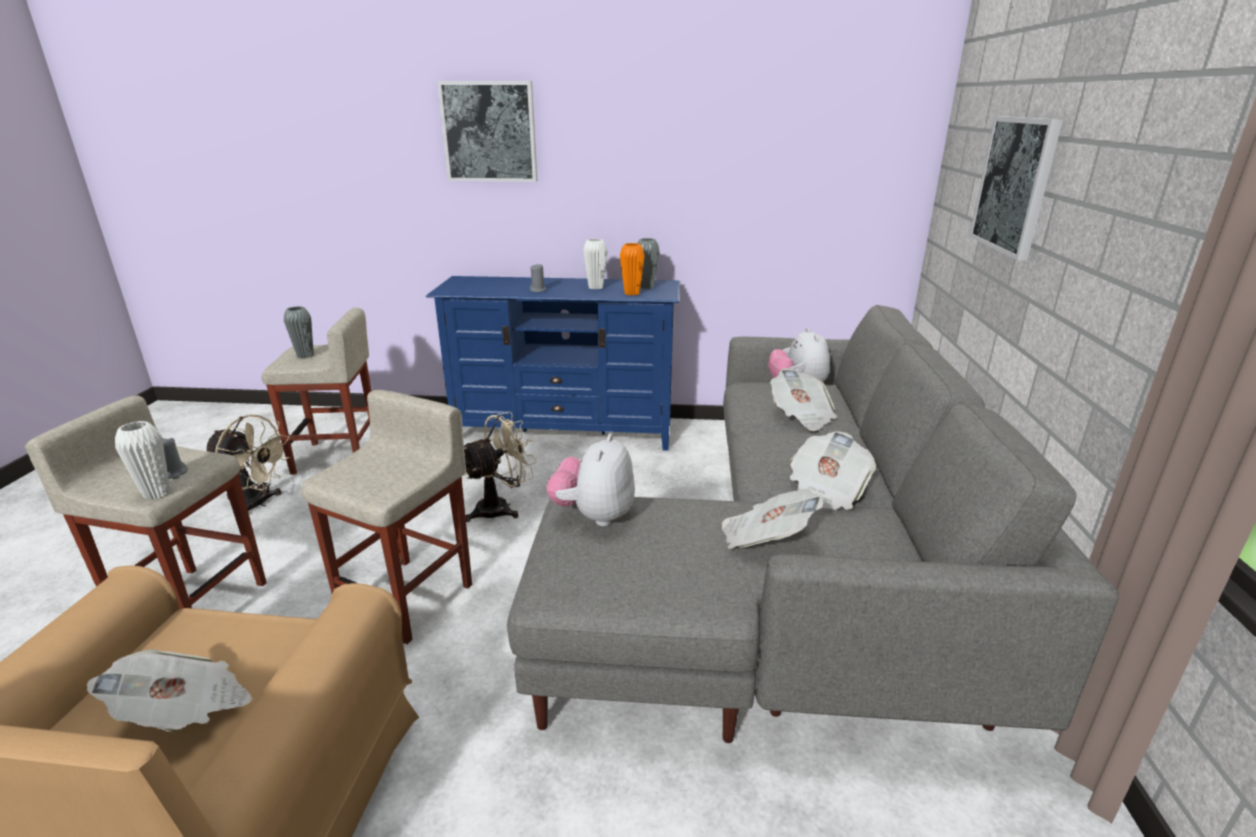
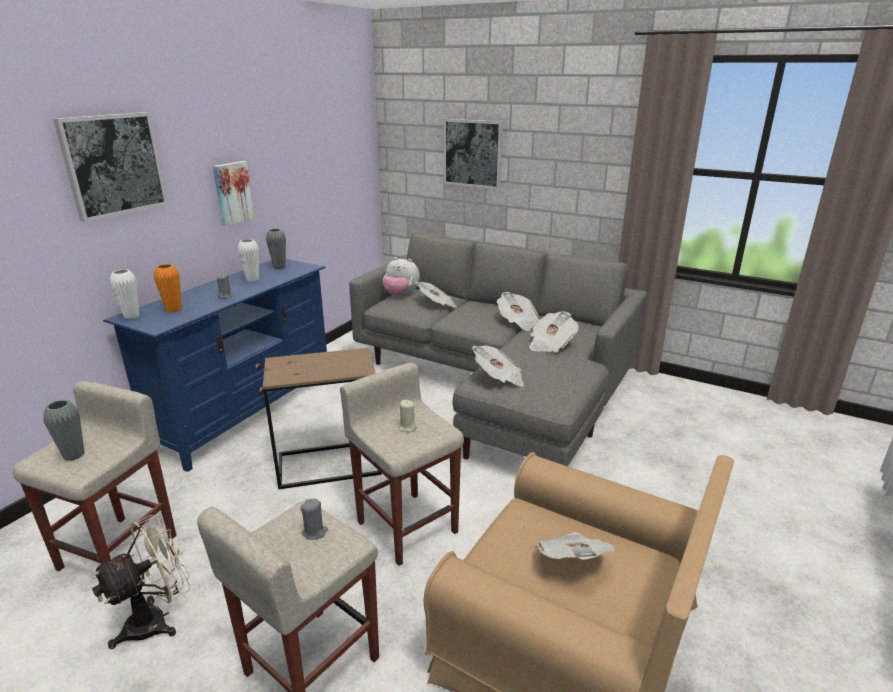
camera: 65 degrees left, 0 degrees up
white vase [115,421,170,500] -> white vase moved to [110,269,140,319]
beige fan [464,411,537,522] -> brown side table [263,348,382,489]
plush toy [546,434,635,526] -> newspaper [472,345,524,387]
orange vase [620,243,645,295] -> orange vase moved to [154,264,181,312]
none -> picture [213,161,255,226]
none -> beige candle [398,400,417,432]

